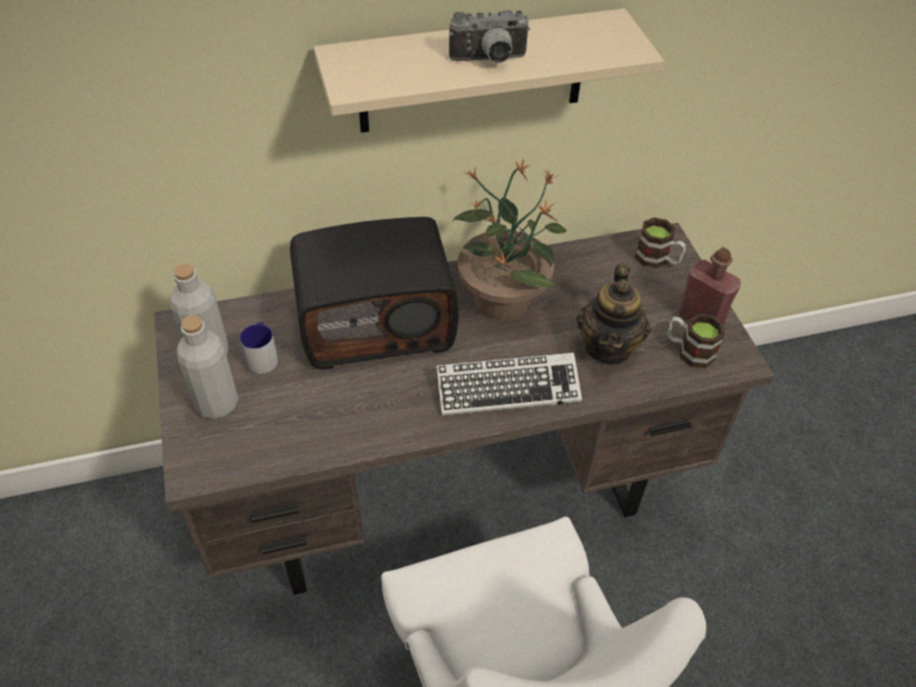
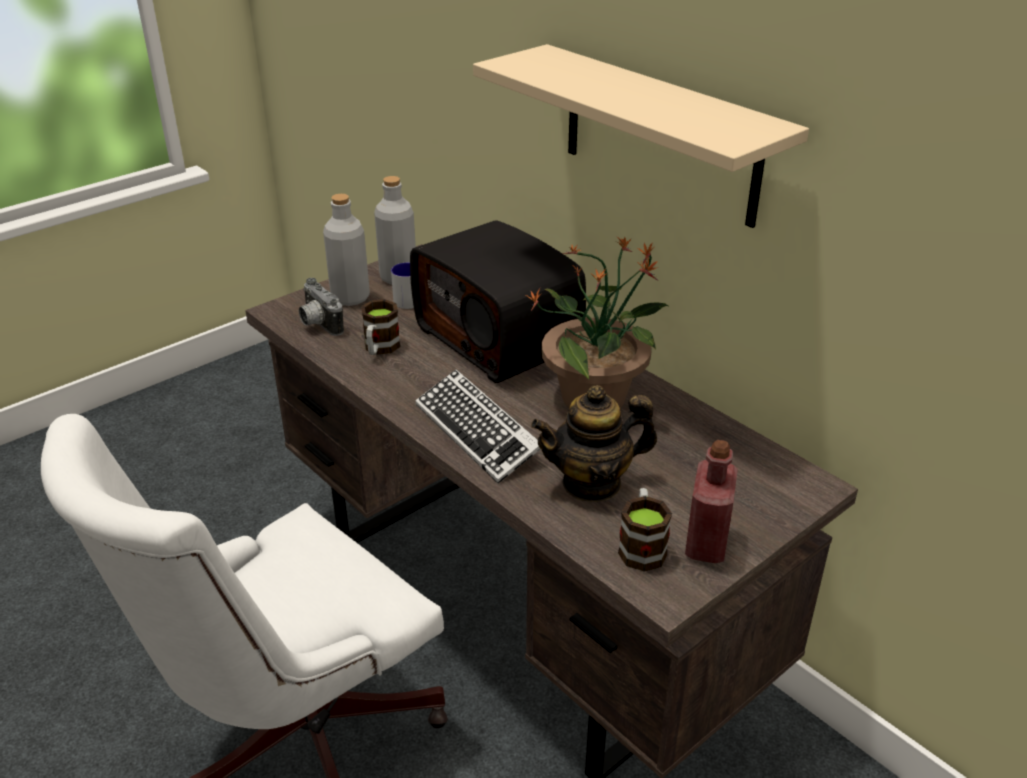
camera: 65 degrees right, 15 degrees down
camera [449,10,530,63] -> camera moved to [299,278,344,336]
mug [635,217,686,268] -> mug moved to [361,299,400,355]

